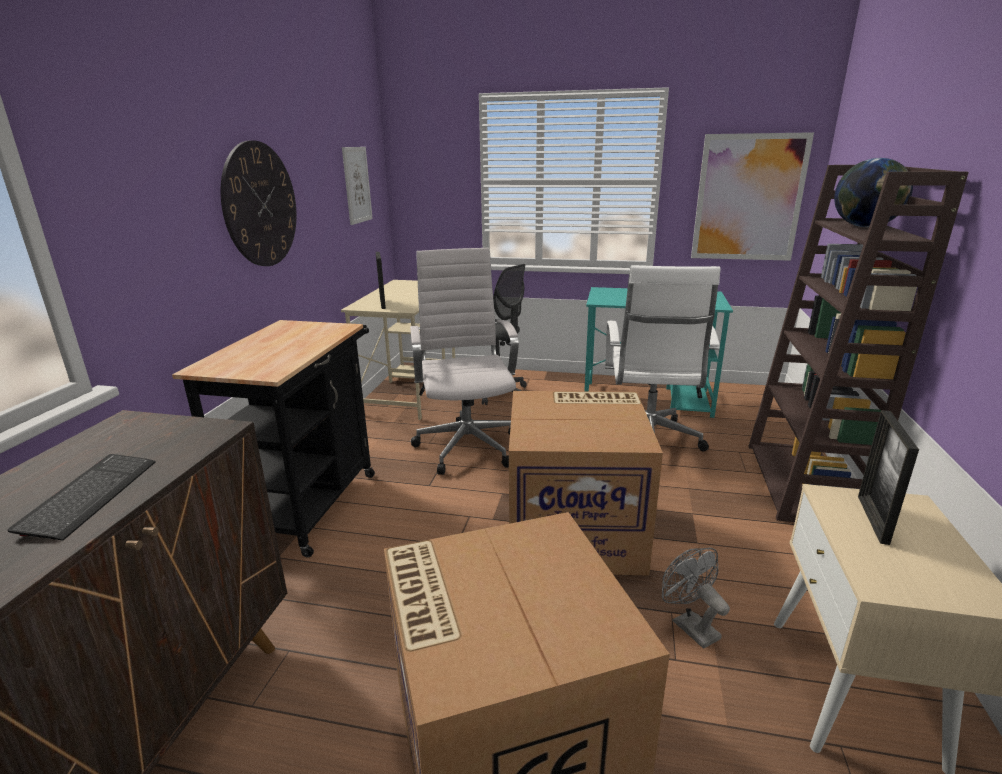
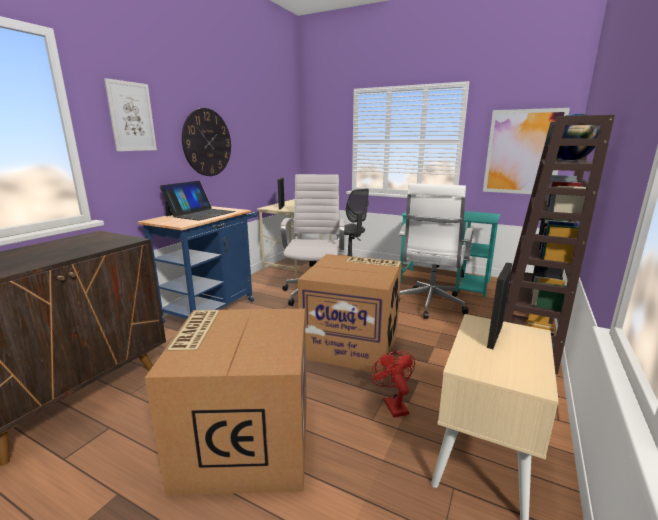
camera: 15 degrees right, 5 degrees down
keyboard [8,454,156,540] -> none
black cart [172,320,375,558] -> blue cart [138,206,257,323]
picture [342,147,373,225] -> picture moved to [104,78,157,151]
grey fan [662,548,730,649] -> red fan [371,351,415,417]
none -> laptop [160,181,235,221]

